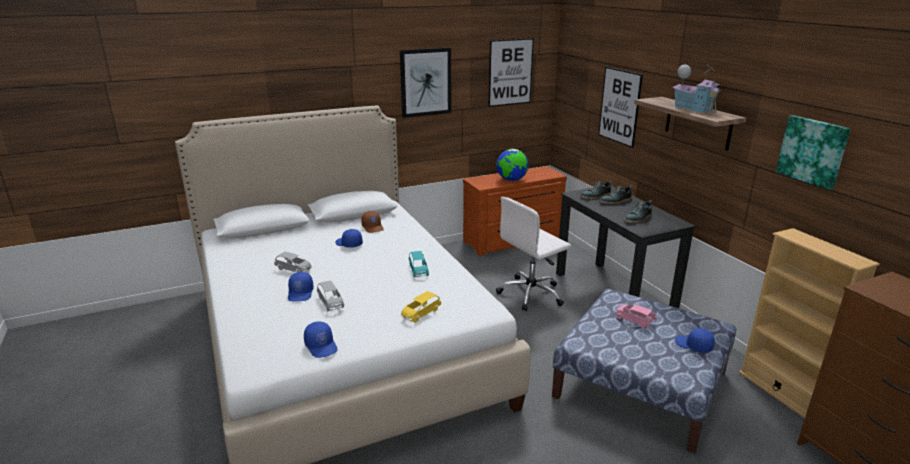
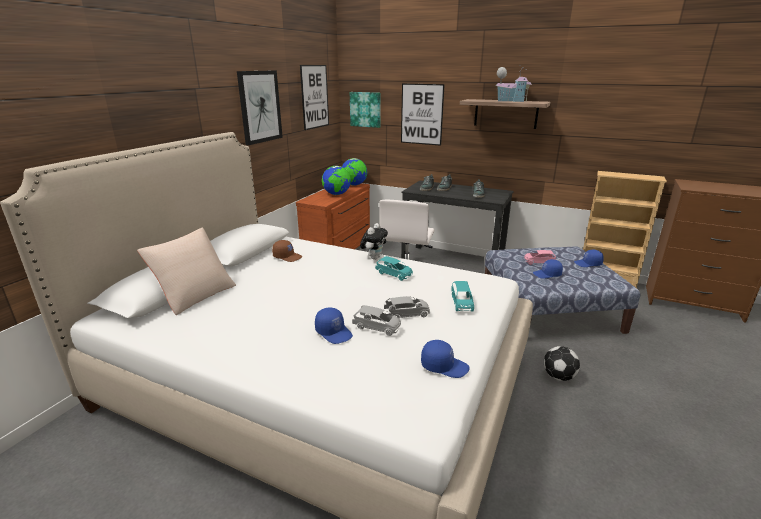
camera: 40 degrees left, 0 degrees up
grey toy car [274,252,312,272] -> grey toy car moved to [384,296,430,318]
blue cap [335,229,363,248] -> blue cap moved to [533,259,563,279]
yellow toy car [401,291,441,323] -> turquoise toy car [451,281,474,312]
picture [776,115,851,190] -> picture moved to [350,92,380,128]
none -> beige pillow [137,227,236,315]
none -> globe [342,158,367,186]
none -> plush toy [360,223,388,260]
none -> football [544,346,580,381]

